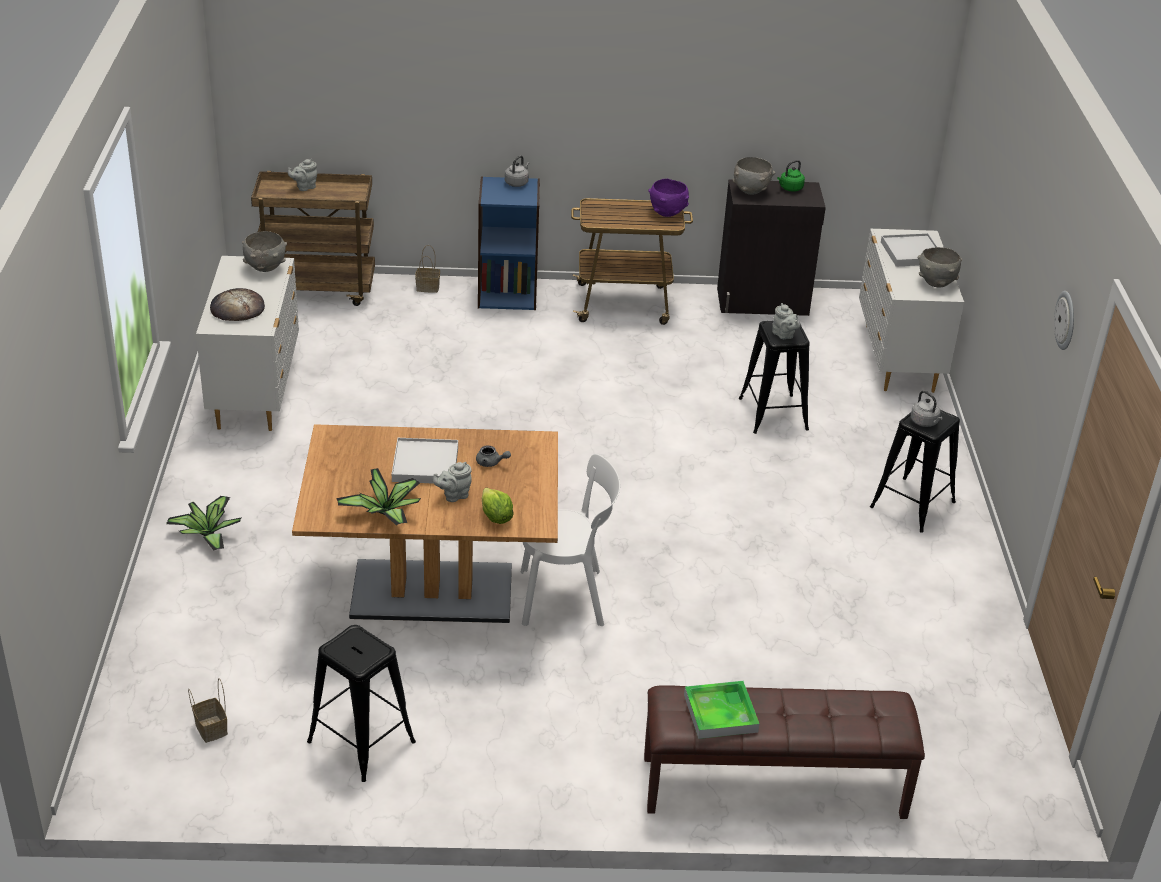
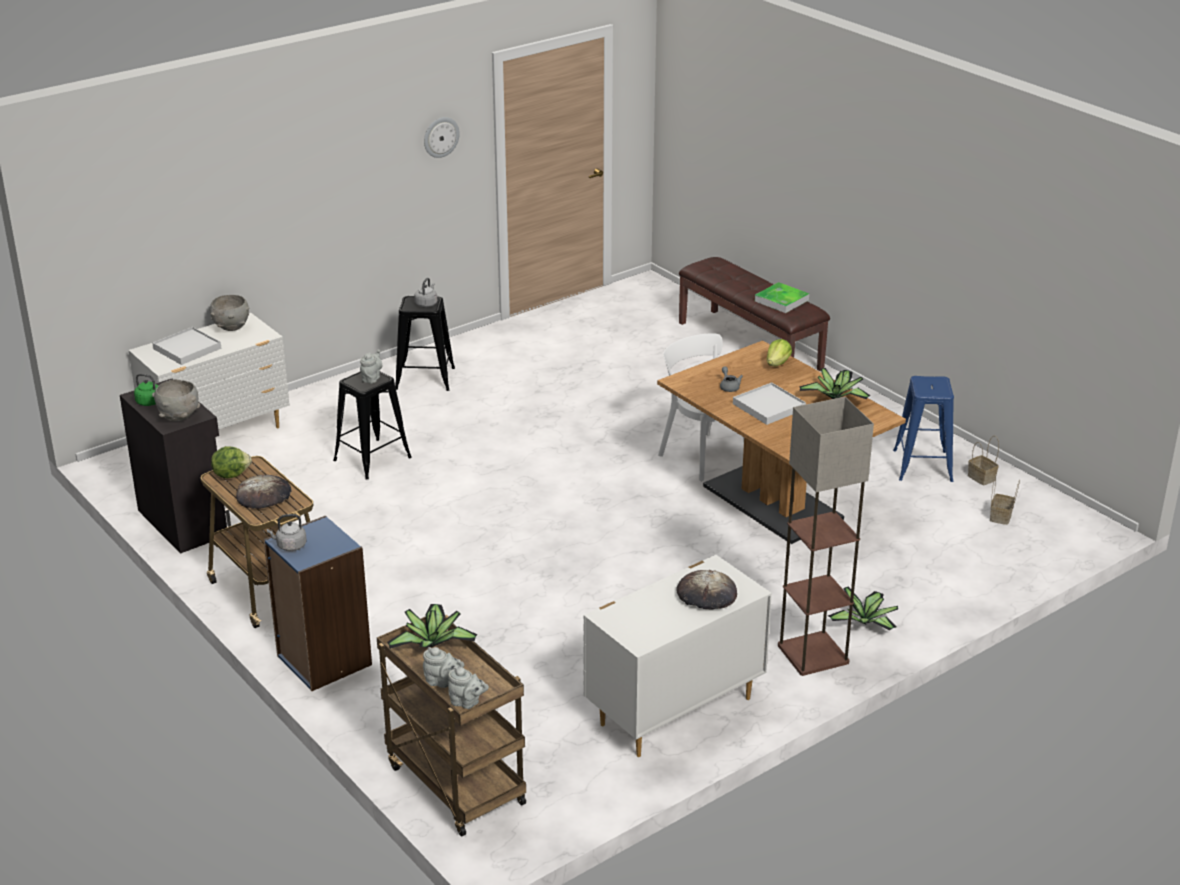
camera: 125 degrees left, 5 degrees down
grey bowl [242,231,287,272] -> none
black stool [307,625,416,782] -> blue stool [893,376,954,482]
basket [415,245,440,293] -> basket moved to [968,436,999,485]
grey teapot [433,462,472,502] -> grey teapot moved to [448,667,489,709]
purple bowl [648,179,689,217] -> lettuce [211,446,252,478]
none -> bread [236,475,291,509]
none -> potted plant [387,604,478,649]
none -> floor lamp [778,397,874,676]

